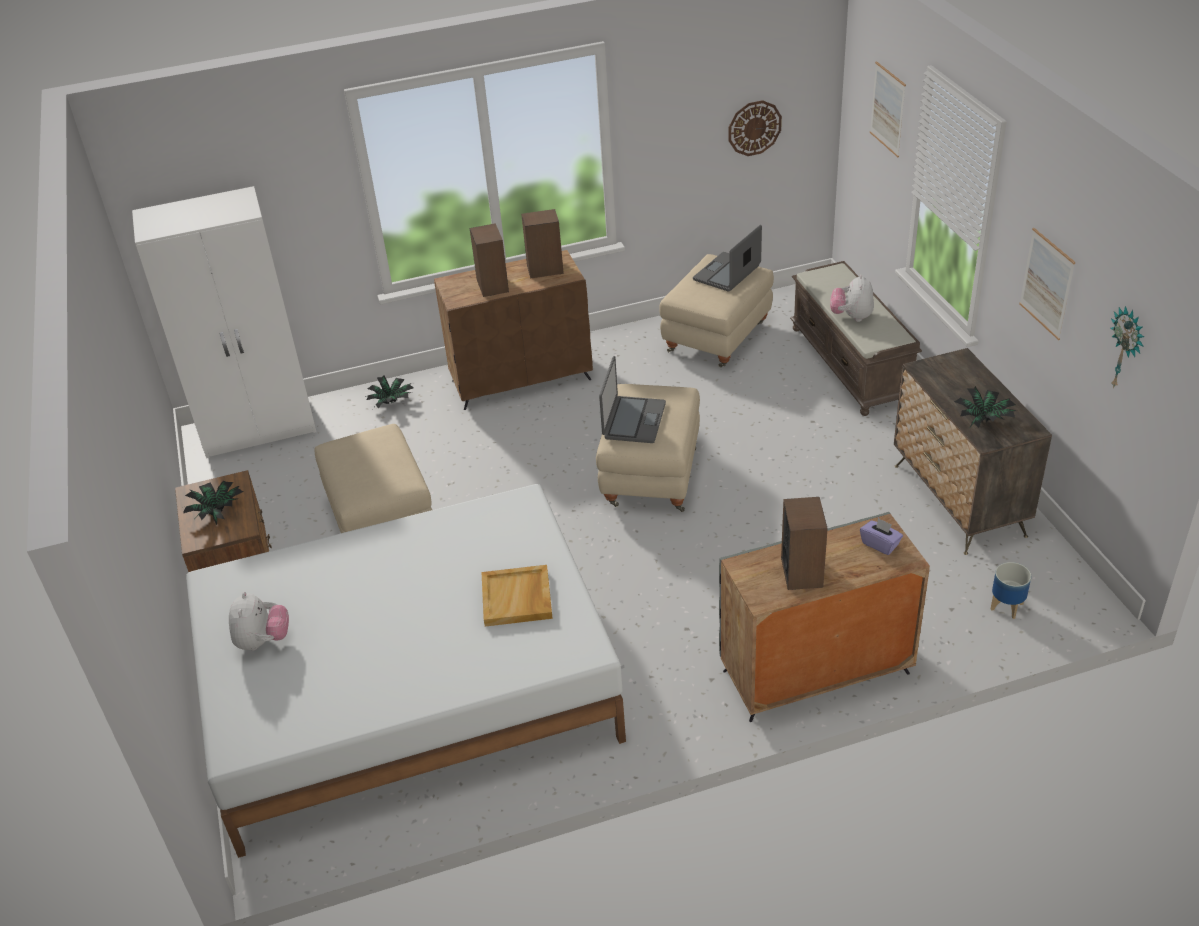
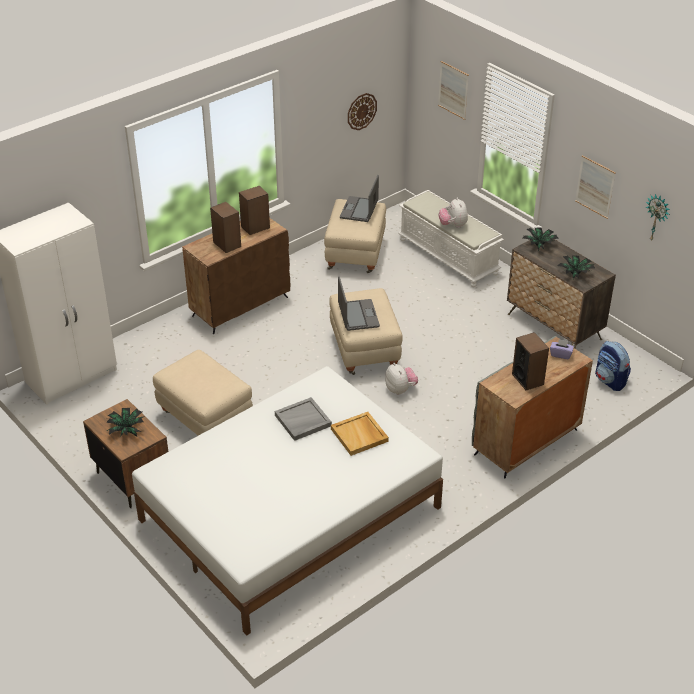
camera: 25 degrees left, 0 degrees up
plush toy [229,592,289,650] -> plush toy moved to [385,363,418,395]
potted plant [365,376,413,409] -> potted plant moved to [522,227,559,251]
brown bench [790,261,922,416] -> white bench [398,190,504,287]
planter [991,562,1031,619] -> backpack [595,341,631,391]
none -> grey tray [275,397,332,441]

